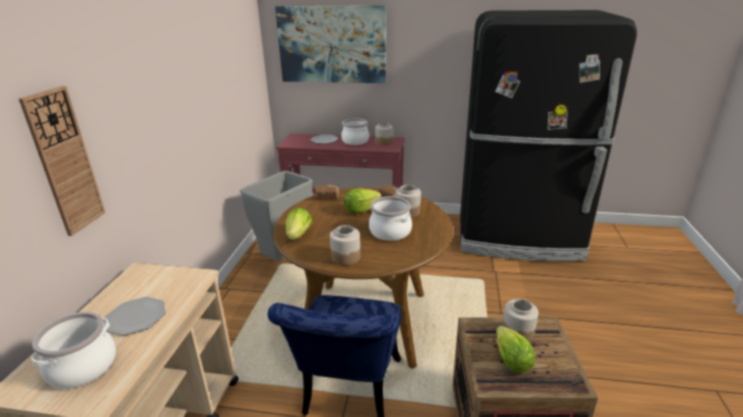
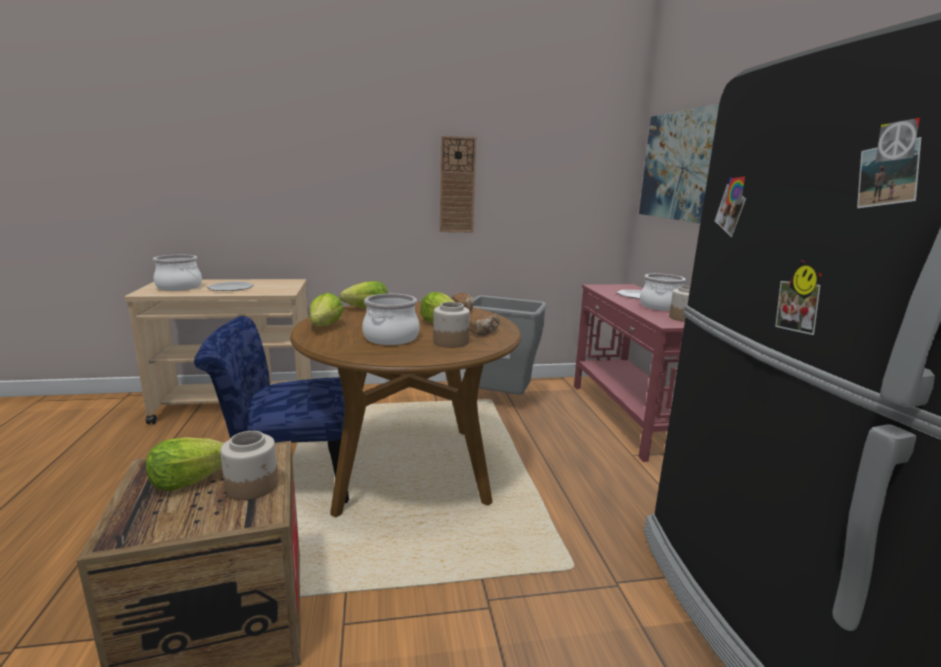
camera: 70 degrees right, 10 degrees down
wall clock [19,86,106,236] -> wall clock moved to [440,136,476,232]
jar [330,225,361,265] -> lettuce [310,293,344,327]

